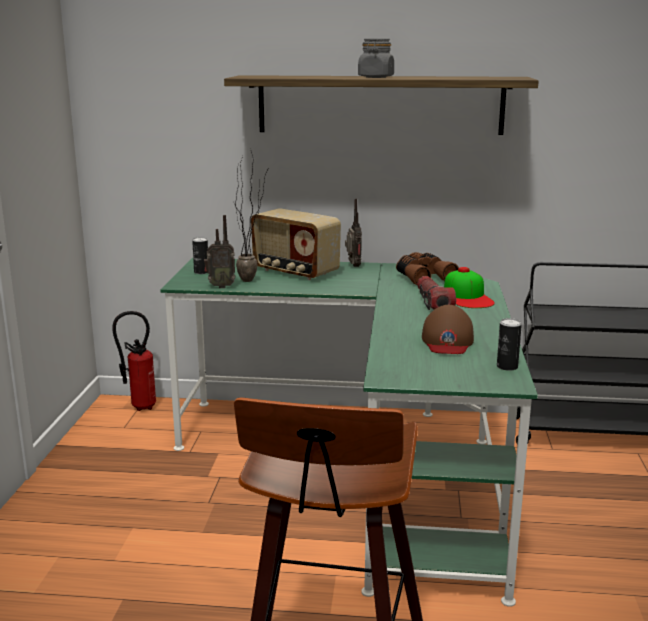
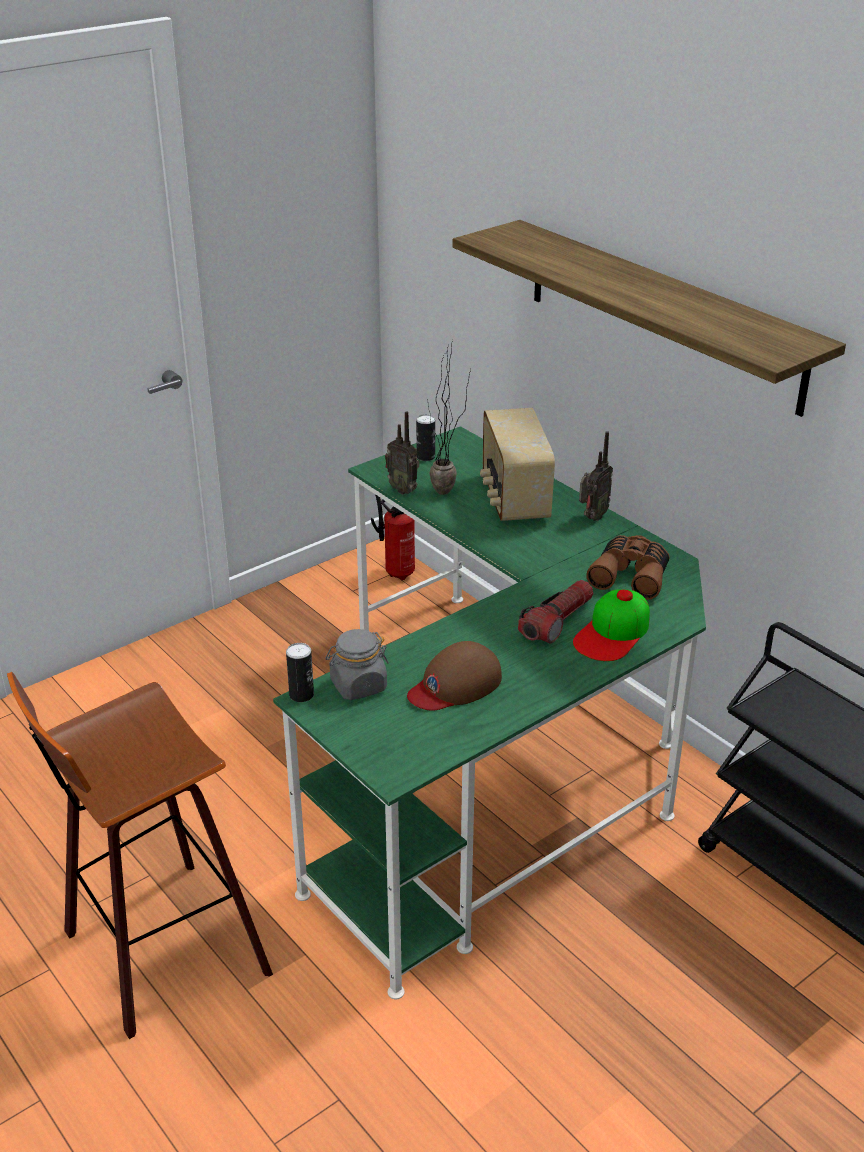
camera: 45 degrees right, 15 degrees up
grey jar [358,38,394,78] -> grey jar moved to [325,629,389,700]
can [497,318,522,371] -> can moved to [286,643,314,702]

